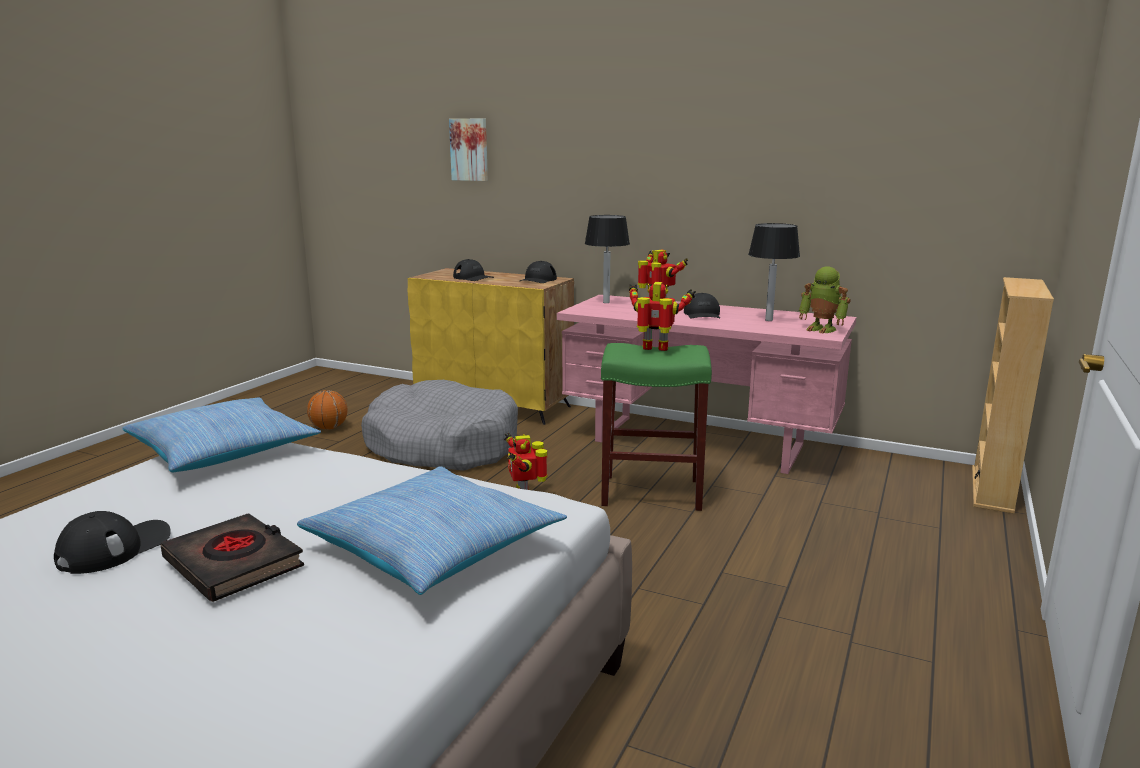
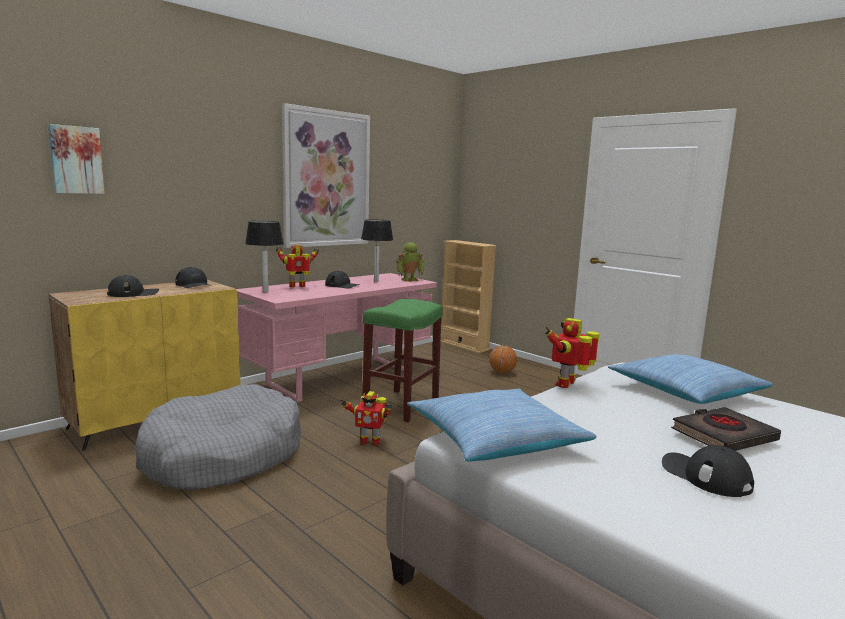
camera: 70 degrees left, 5 degrees down
basketball [307,390,348,430] -> basketball moved to [489,345,517,373]
toy robot [629,282,696,351] -> toy robot moved to [545,318,600,388]
none -> picture [282,103,370,248]

